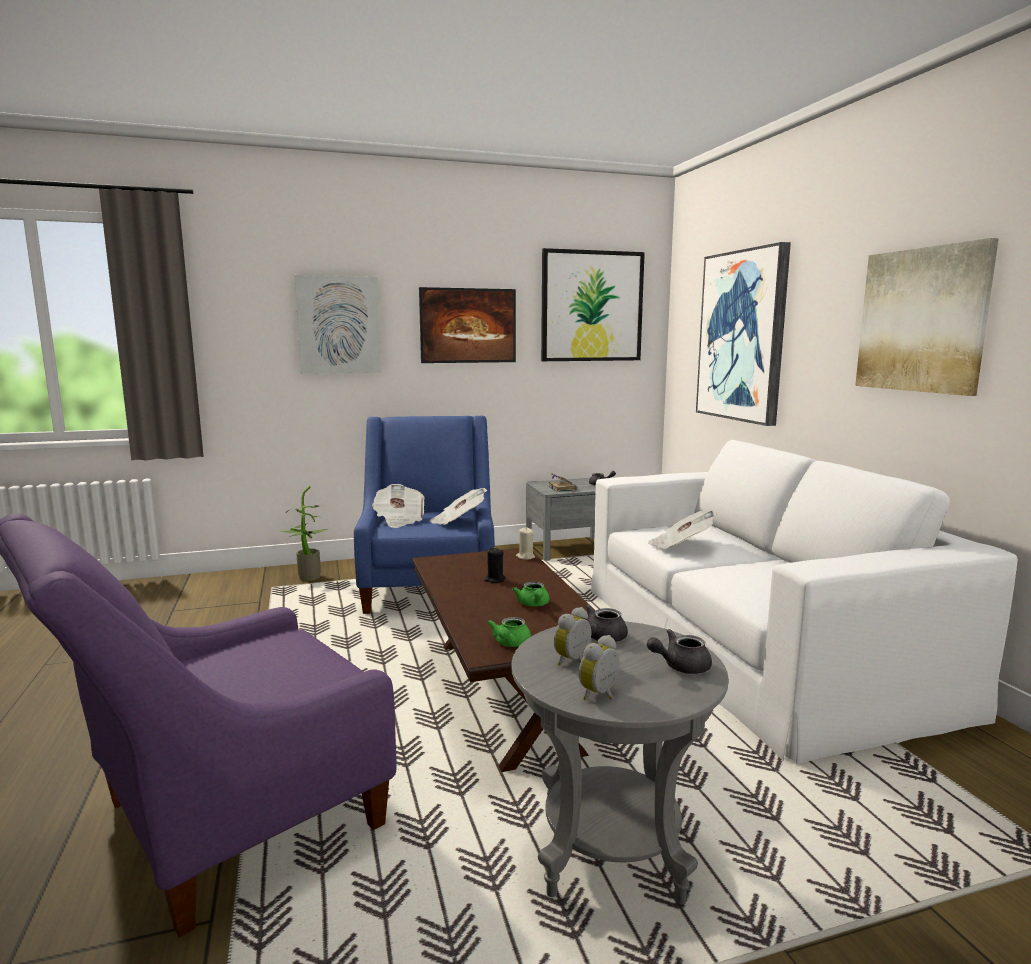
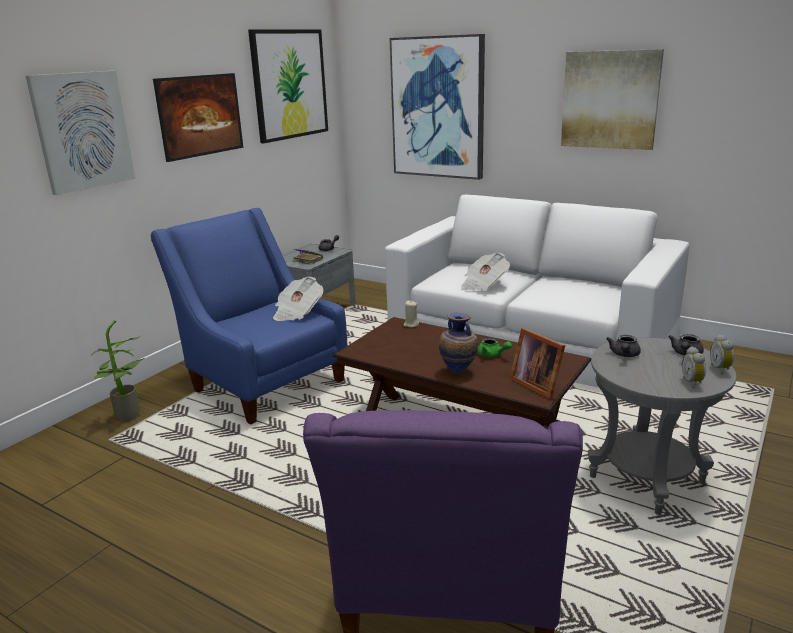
camera: 40 degrees left, 10 degrees up
newspaper [372,484,425,528] -> none
black candle [484,548,505,583] -> none
green teapot [487,617,531,647] -> picture frame [510,328,565,399]
alarm clock [554,607,591,666] -> alarm clock moved to [710,334,734,375]
none -> vase [439,313,478,374]

